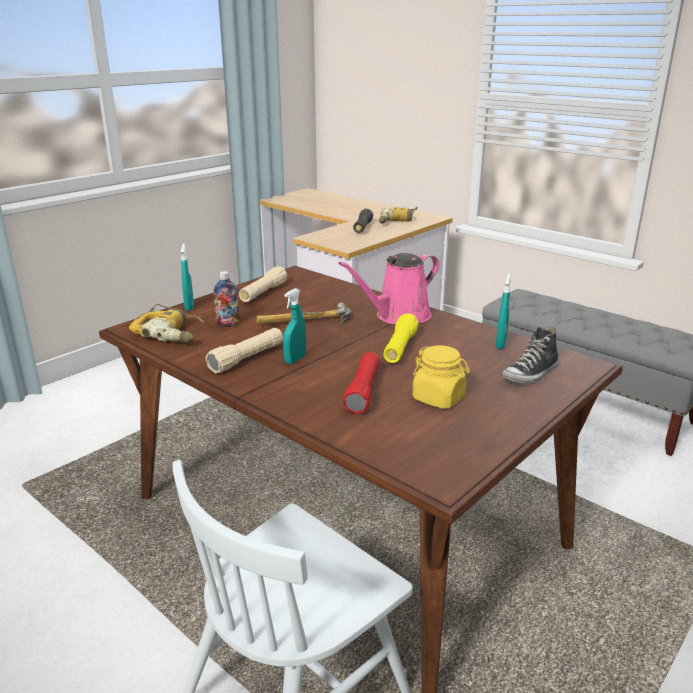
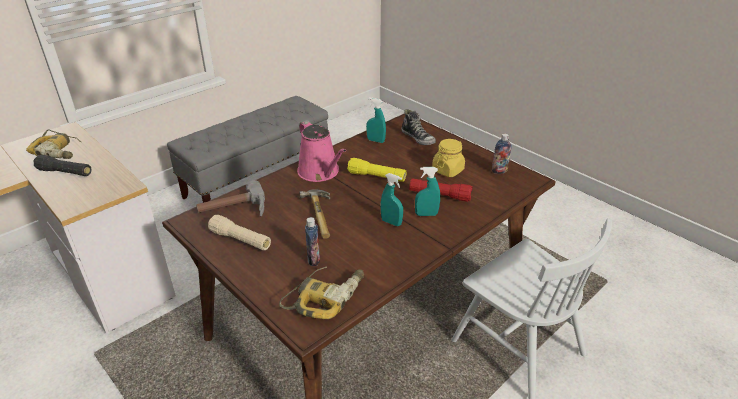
camera: 85 degrees left, 10 degrees up
turquoise spray bottle [181,243,194,311] -> turquoise spray bottle moved to [415,167,440,216]
beige flashlight [205,328,283,373] -> none
none -> hammer [196,180,265,217]
none -> bottle [492,134,512,174]

